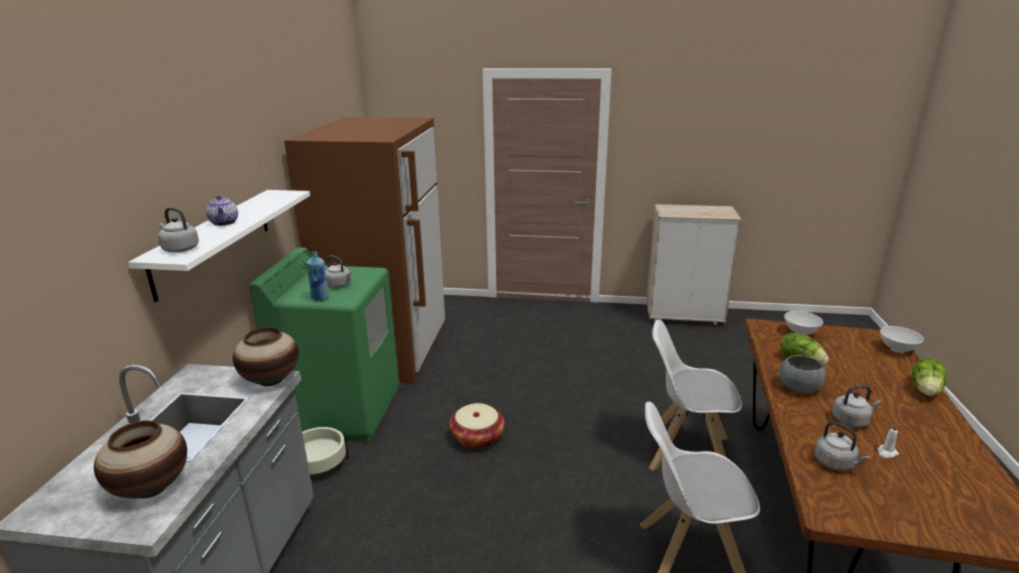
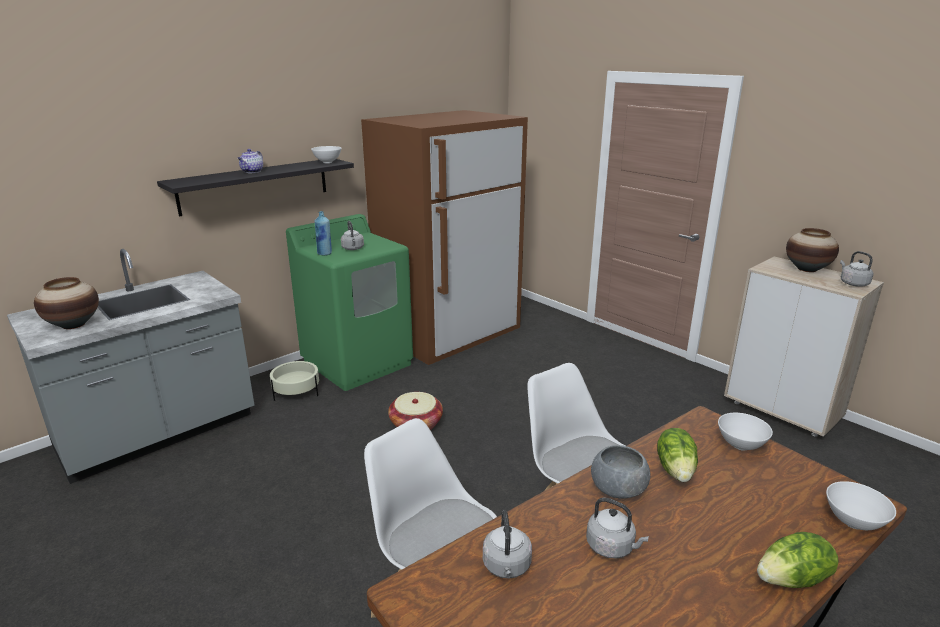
camera: 40 degrees right, 0 degrees up
white shelf [128,190,310,302] -> black shelf [157,159,354,217]
grey kettle [158,208,199,253] -> grey kettle moved to [840,251,873,286]
vase [233,327,299,386] -> vase moved to [786,228,839,272]
white candle [877,425,899,458] -> none
none -> white bowl [311,146,342,163]

